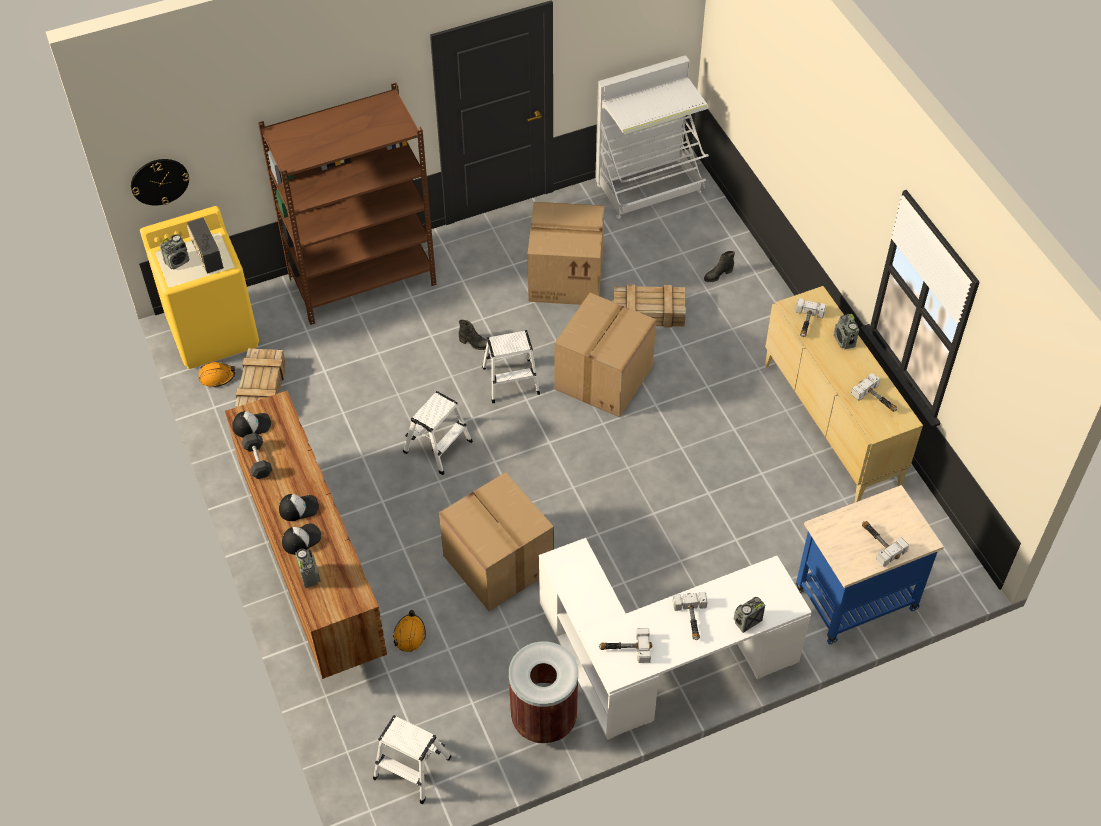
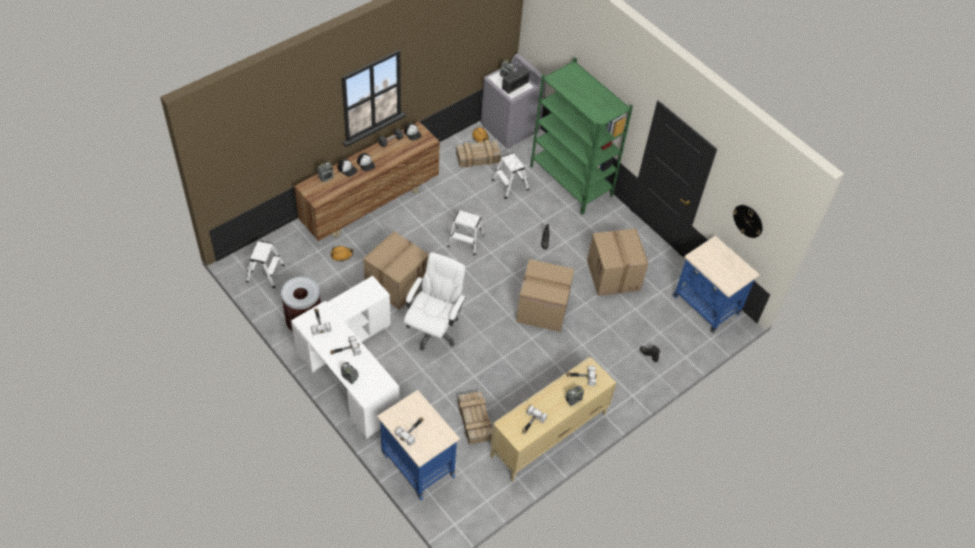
camera: 70 degrees right, 0 degrees up
wall clock [131,159,189,205] -> wall clock moved to [733,205,763,238]
yellow washing machine [140,206,259,369] -> grey washing machine [481,53,546,149]
brown bookcase [258,83,436,325] -> green bookcase [530,58,633,215]
white step ladder [482,330,540,403] -> white step ladder moved to [492,152,529,199]
white shoe rack [595,55,709,218] -> blue cart [673,236,760,334]
crate [613,284,686,328] -> crate moved to [458,391,492,445]
none -> white office chair [404,252,466,351]

